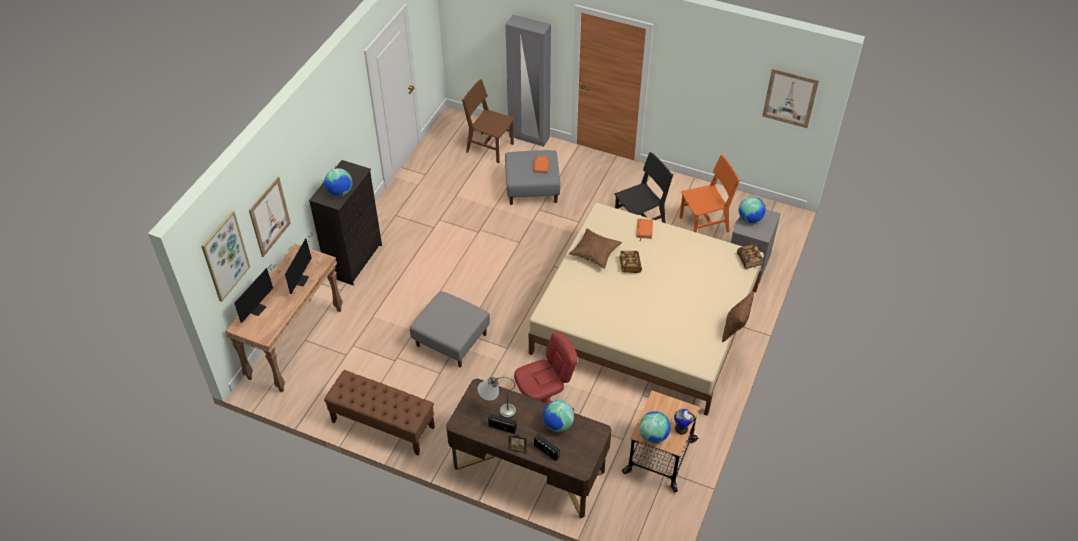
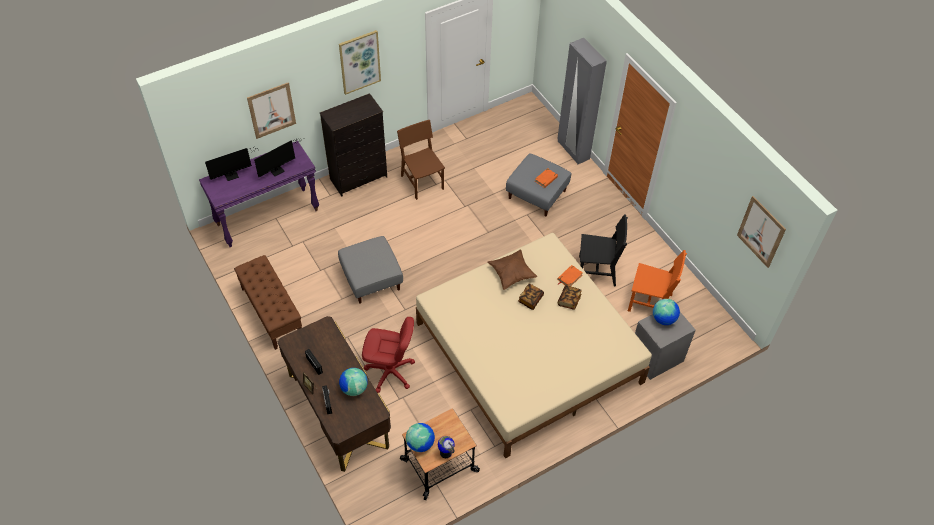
camera: 35 degrees right, 5 degrees up
picture [201,211,250,302] -> picture moved to [339,30,381,95]
brown console table [225,244,343,392] -> purple console table [199,141,319,247]
globe [324,168,352,196] -> none
brown chair [462,79,515,163] -> brown chair moved to [397,120,445,200]
grey table lamp [478,377,516,419] -> none
brown pillow [722,291,754,342] -> none
book [737,244,763,269] -> book moved to [558,285,582,310]

